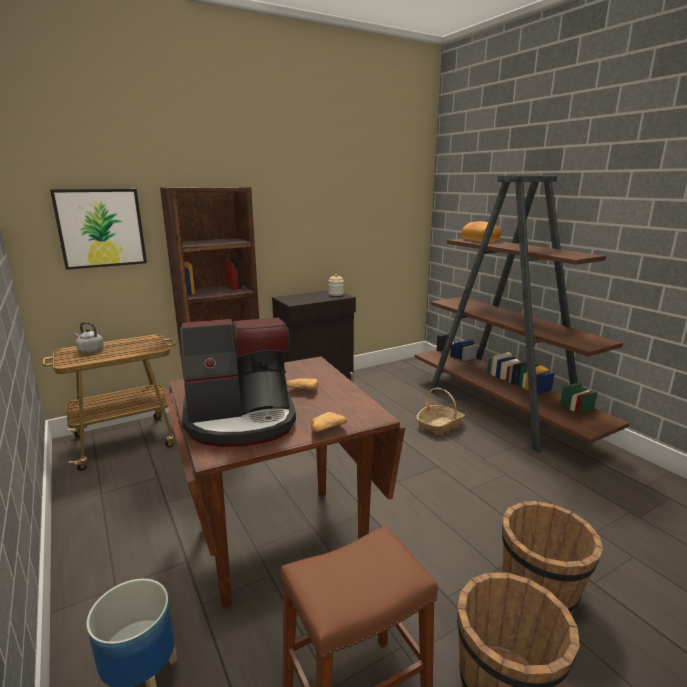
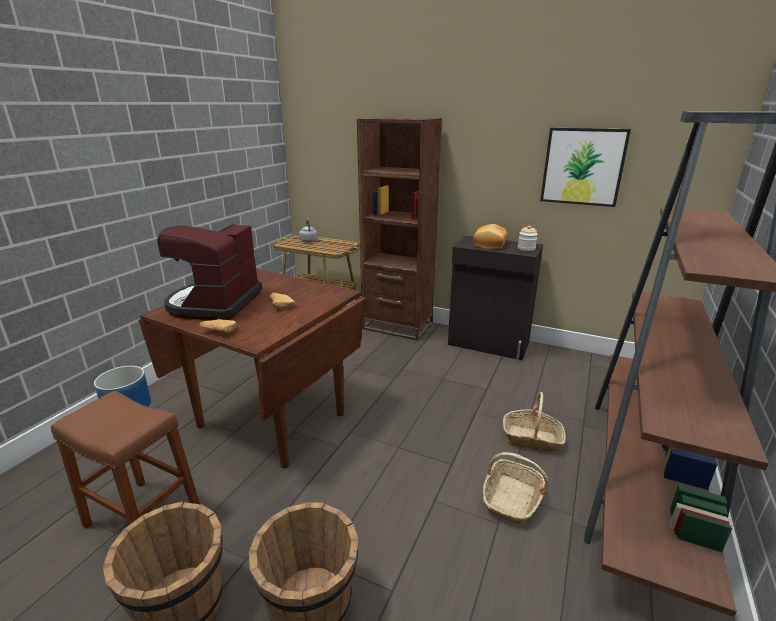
camera: 55 degrees right, 5 degrees up
picture [50,189,147,270] -> picture moved to [540,128,631,207]
coffee machine [180,317,296,447] -> coffee machine turned 60 degrees clockwise [157,224,262,320]
bread [462,221,501,243] -> bread moved to [473,224,507,249]
none -> basket [483,452,548,525]

